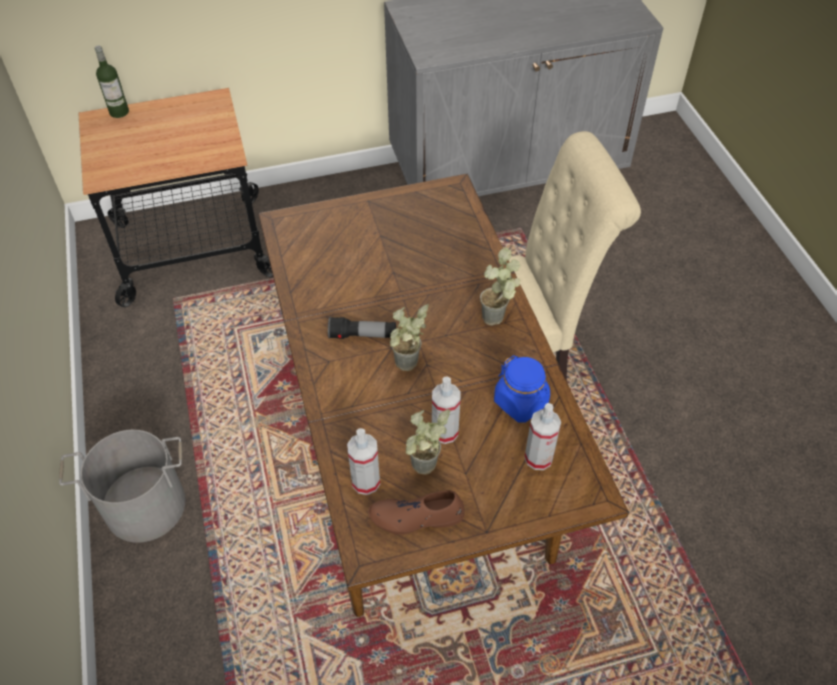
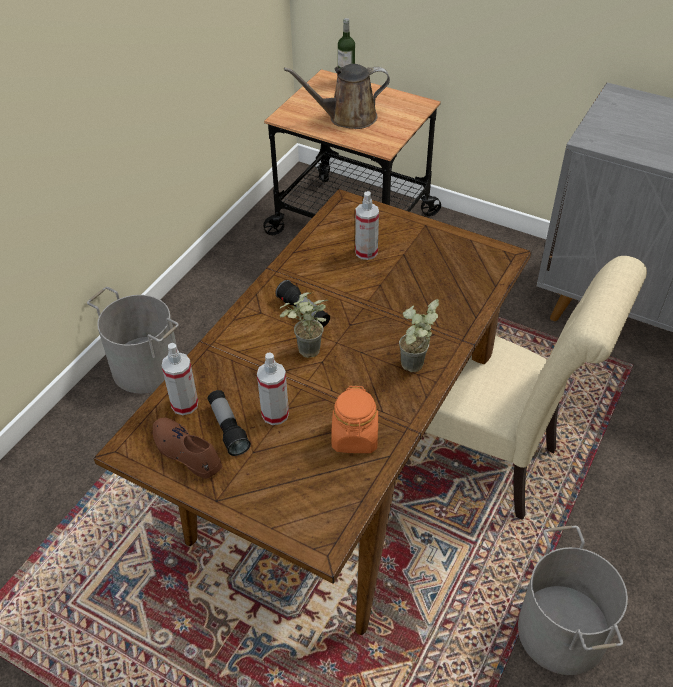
camera: 45 degrees right, 5 degrees down
potted plant [406,409,450,475] -> flashlight [208,390,251,456]
blue jar [494,355,550,423] -> orange jar [331,386,378,453]
spray bottle [524,403,561,470] -> spray bottle moved to [355,191,379,260]
none -> brown watering can [284,64,390,129]
none -> grey bucket [518,526,628,675]

